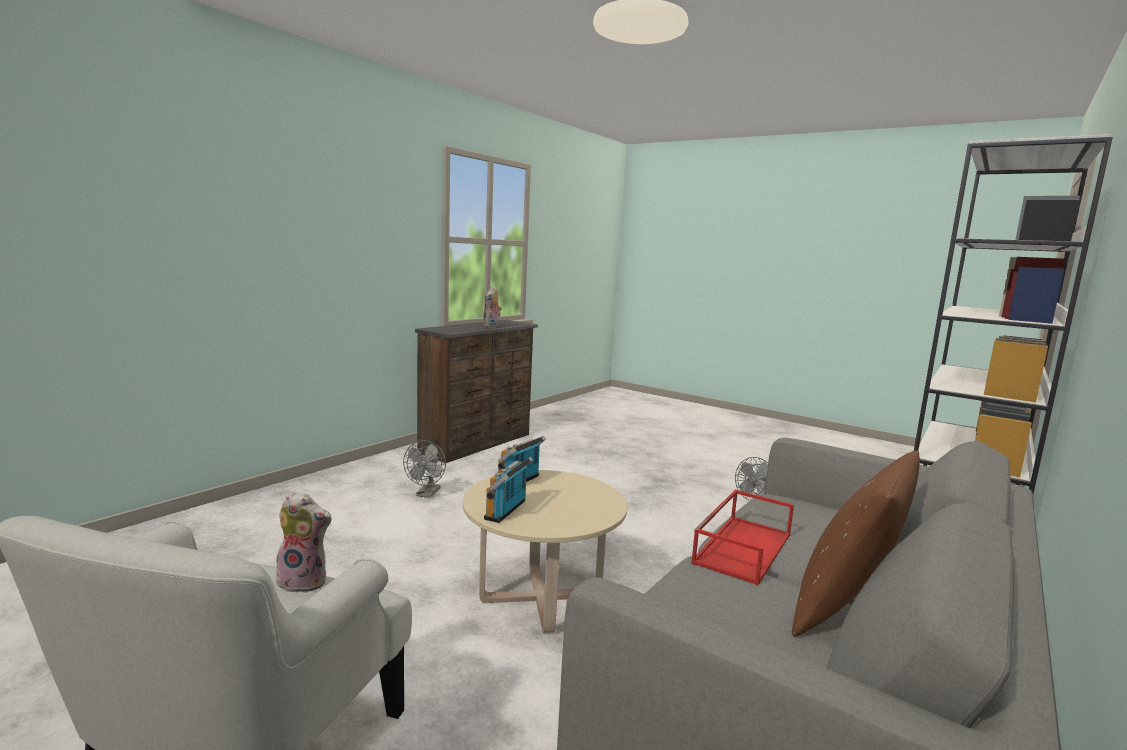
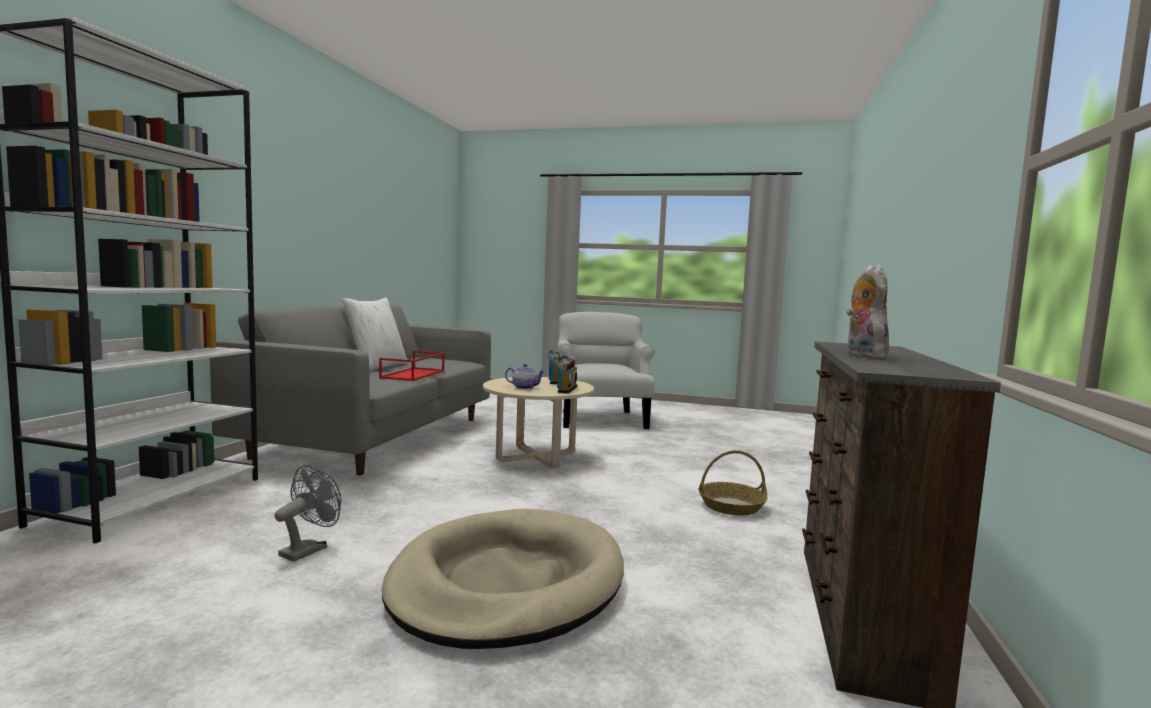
camera: 160 degrees right, 5 degrees down
plush toy [276,492,332,593] -> none
grey fan [403,440,446,498] -> basket [699,450,767,516]
brown pillow [792,450,920,637] -> white pillow [342,298,408,371]
none -> beige dog bed [382,509,624,649]
none -> teapot [505,364,545,389]

